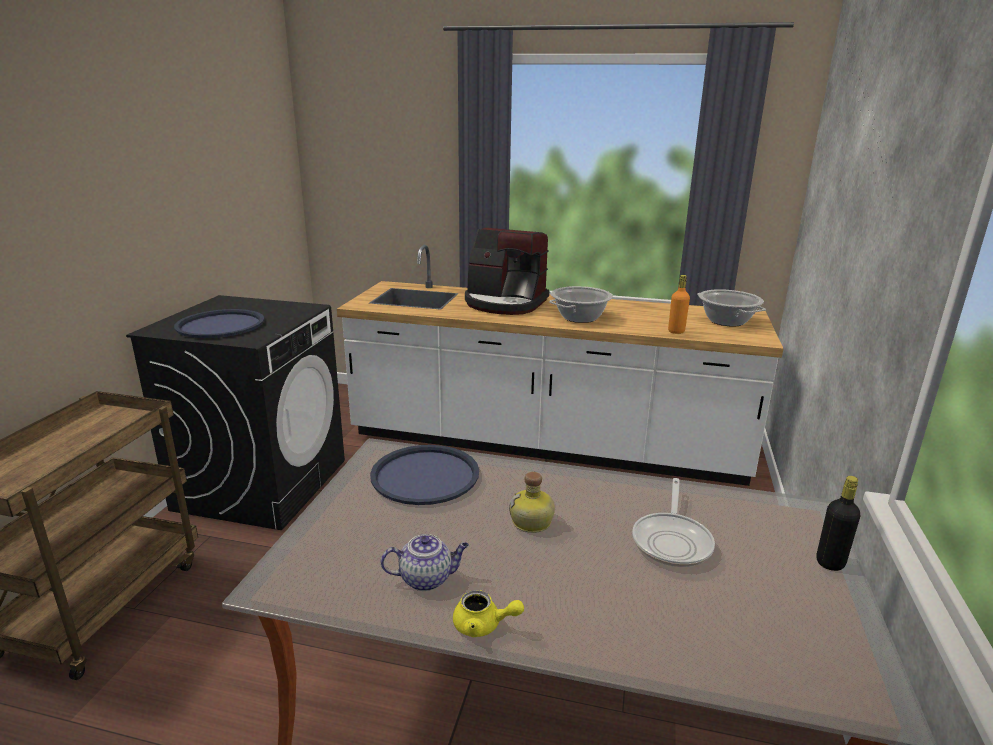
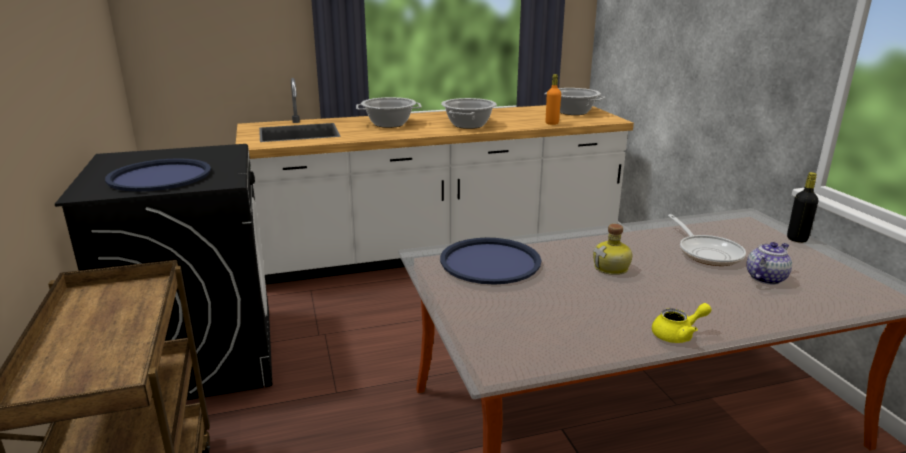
camera: 30 degrees left, 0 degrees up
teapot [381,534,469,591] -> teapot moved to [747,242,792,285]
coffee machine [465,228,549,315] -> cooking pot [356,97,421,128]

